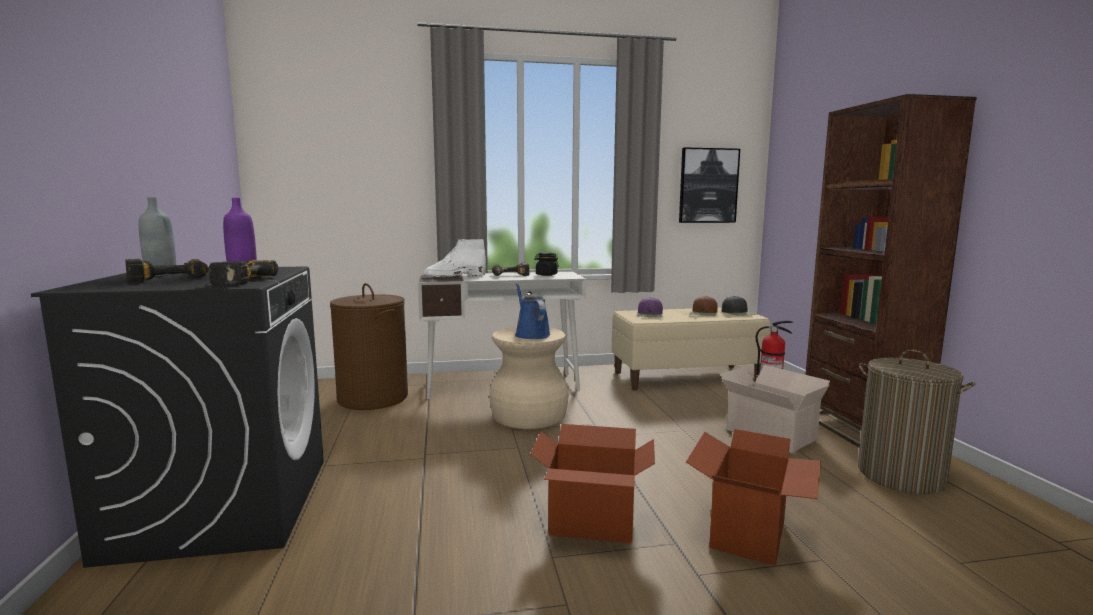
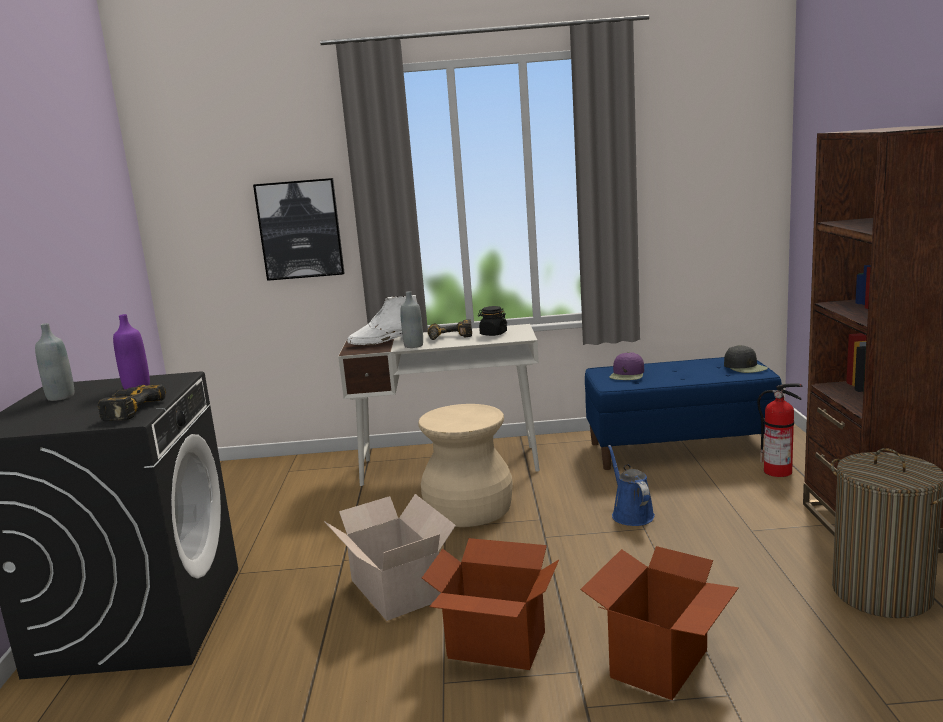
camera: 10 degrees right, 5 degrees up
power drill [125,259,208,282] -> none
brown laundry basket [330,283,408,410] -> none
blue watering can [515,283,551,339] -> blue watering can moved to [608,445,655,526]
beige bench [612,307,770,390] -> blue bench [585,357,782,470]
picture [679,147,740,223] -> picture moved to [253,178,345,281]
brown cap [690,296,718,316] -> none
cardboard box [720,365,830,453] -> cardboard box moved to [324,494,456,621]
none -> grey bottle [400,291,423,348]

